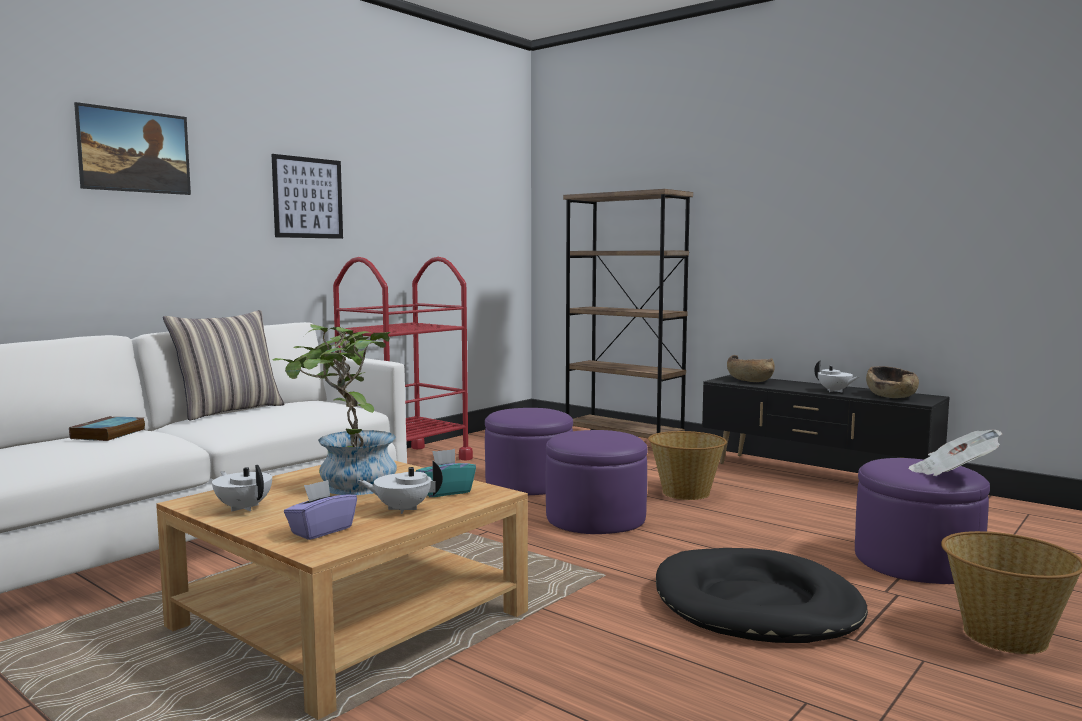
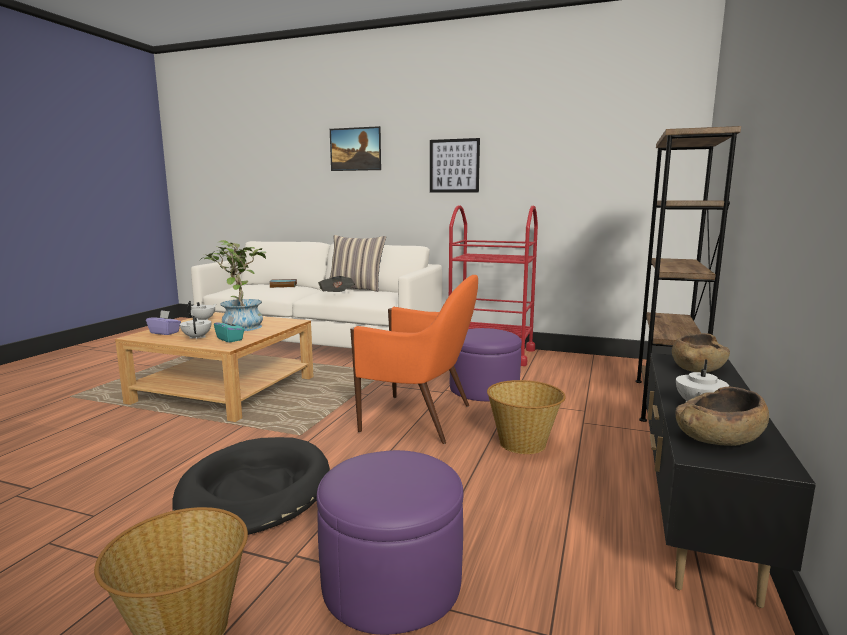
camera: 70 degrees right, 5 degrees up
purple ottoman [545,430,648,534] -> orange armchair [350,275,478,444]
newspaper [909,430,1002,476] -> newspaper moved to [318,276,355,292]

